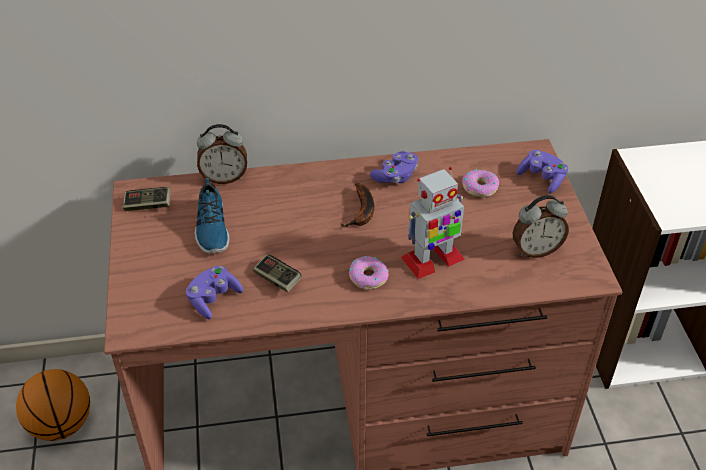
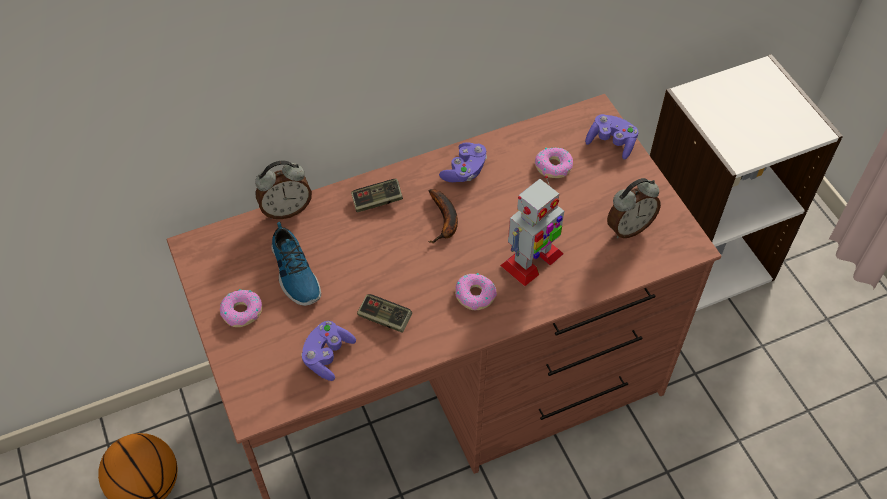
camera: 15 degrees left, 10 degrees up
game controller [123,187,171,211] -> game controller moved to [351,179,403,212]
none -> donut [220,289,262,327]

